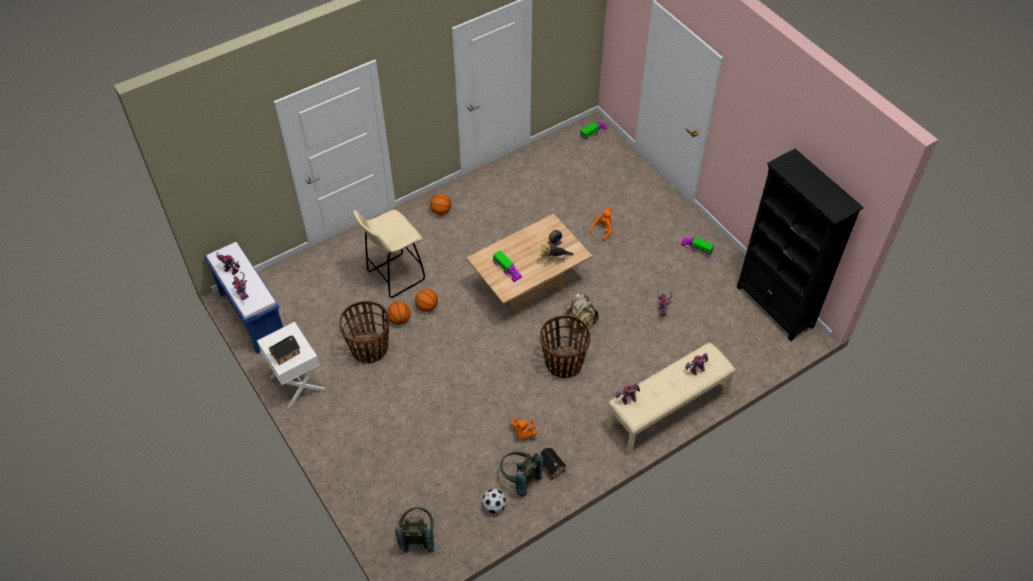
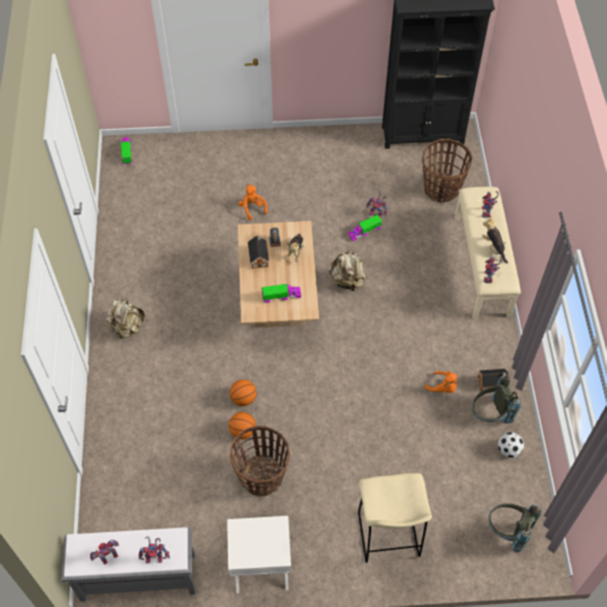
camera: 60 degrees left, 5 degrees up
blue bench [204,242,283,354] -> grey bench [61,527,195,601]
toy house [269,335,300,365] -> toy house moved to [248,236,269,269]
beige stool [353,210,425,299] -> beige stool moved to [358,473,432,563]
basketball [430,194,451,215] -> beige backpack [106,298,145,339]
basket [540,315,591,378] -> basket moved to [422,139,473,202]
toy truck [681,236,714,257] -> toy truck moved to [348,215,382,241]
none -> plush toy [482,217,508,263]

